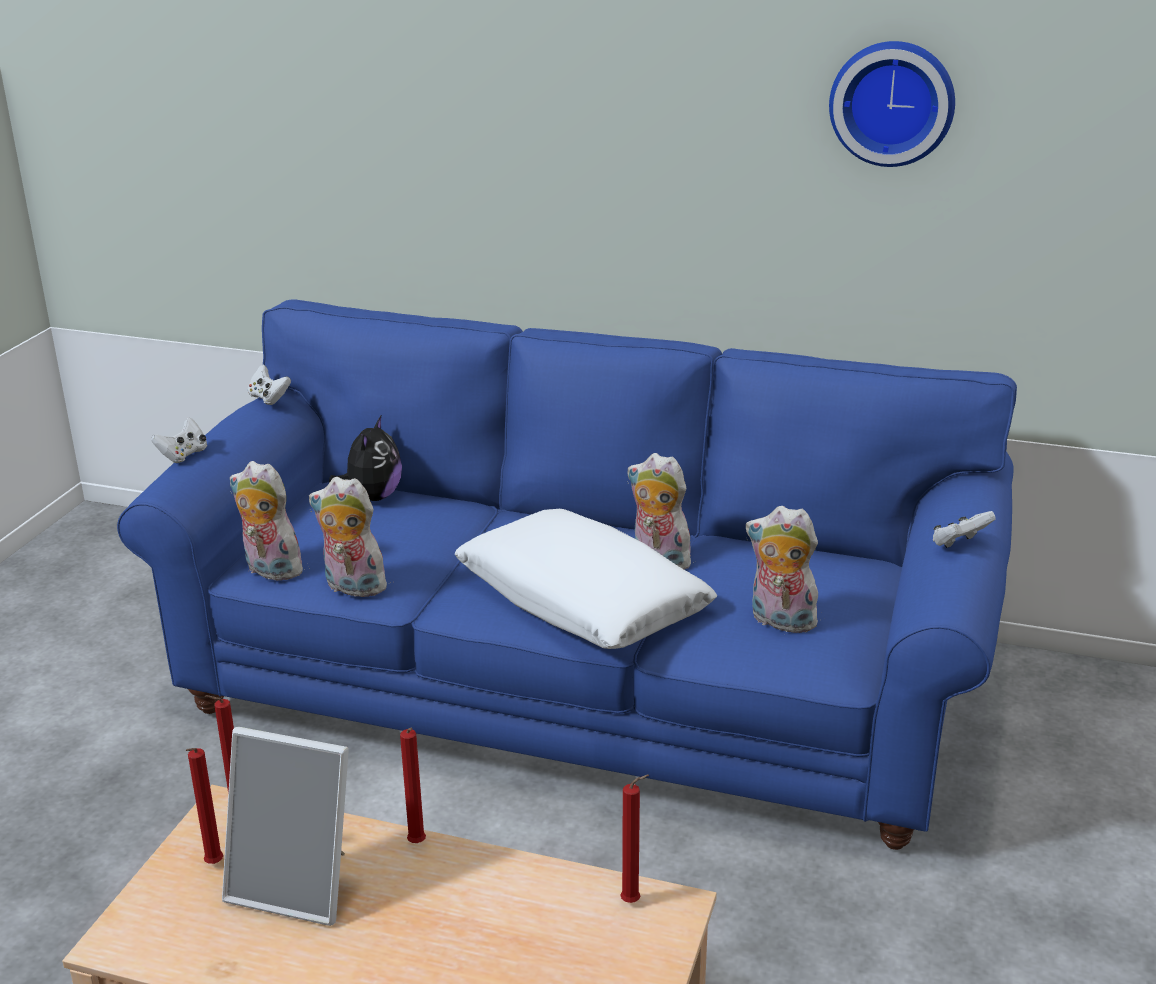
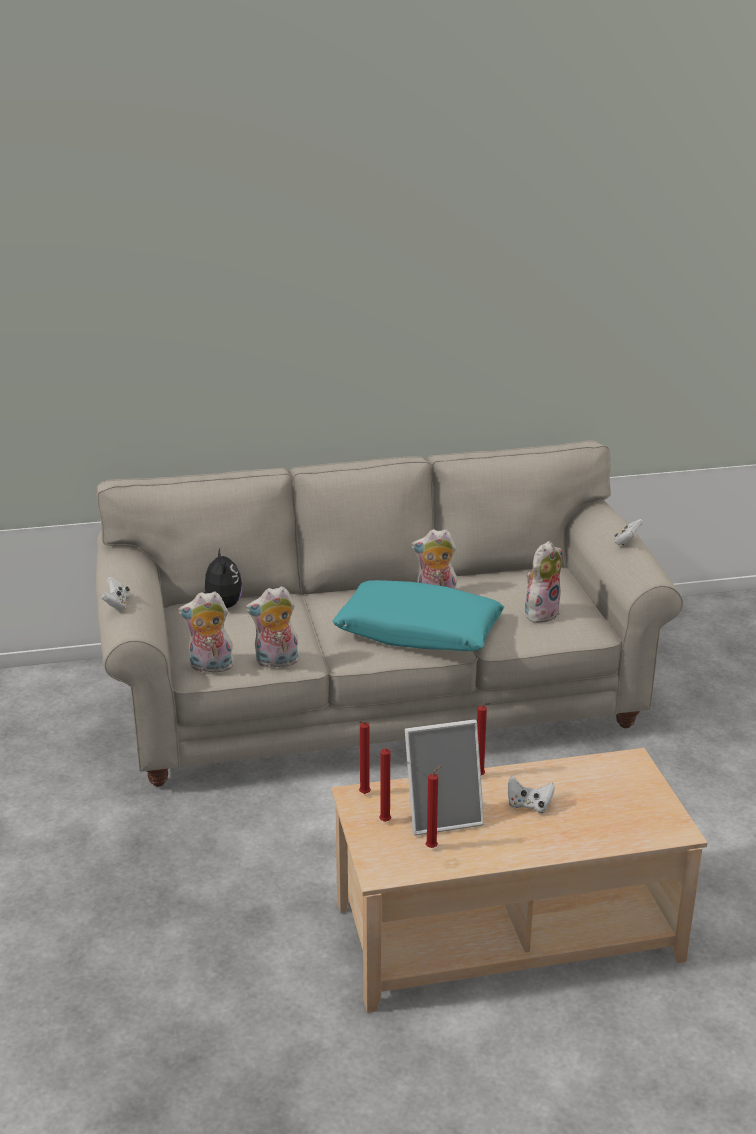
camera: 30 degrees left, 0 degrees up
blue sofa [117,299,1017,850] -> beige sofa [96,440,683,787]
white game controller [248,364,291,405] -> white game controller moved to [508,776,555,813]
white pillow [454,509,717,649] -> turquoise pillow [332,580,504,651]
red candle [620,775,649,903] -> red candle moved to [425,765,442,848]
plush toy [746,506,818,633] -> plush toy turned 135 degrees clockwise [525,541,562,623]
wall clock [829,41,955,167] -> none

